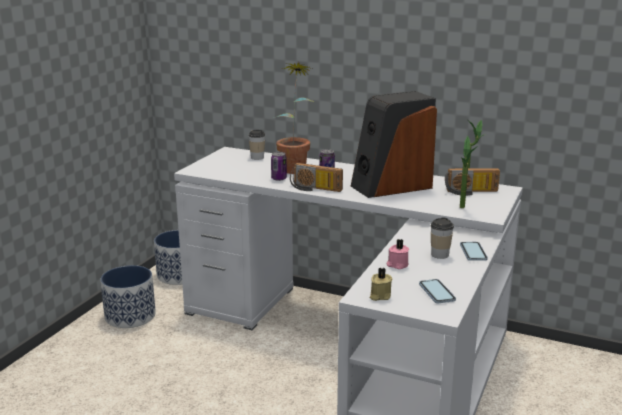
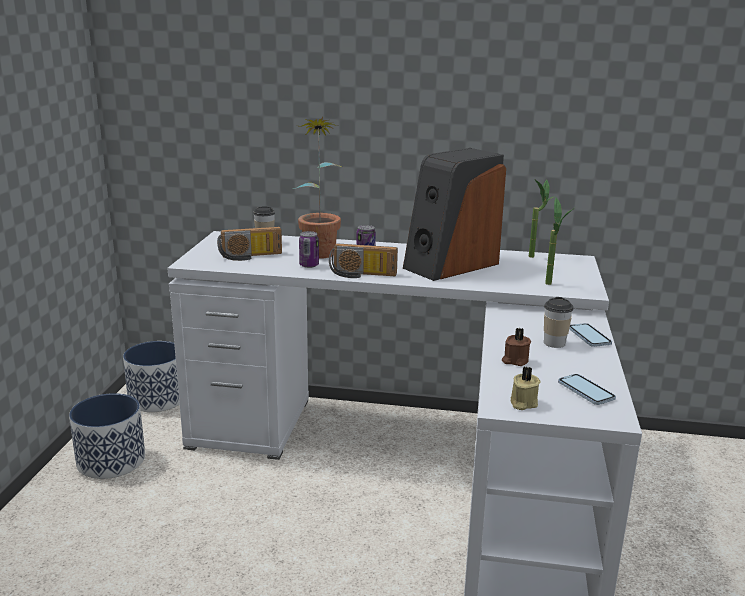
camera: 15 degrees left, 0 degrees up
pink candle [387,239,409,269] -> brown candle [502,328,531,366]
radio [445,168,500,196] -> radio moved to [217,227,282,261]

